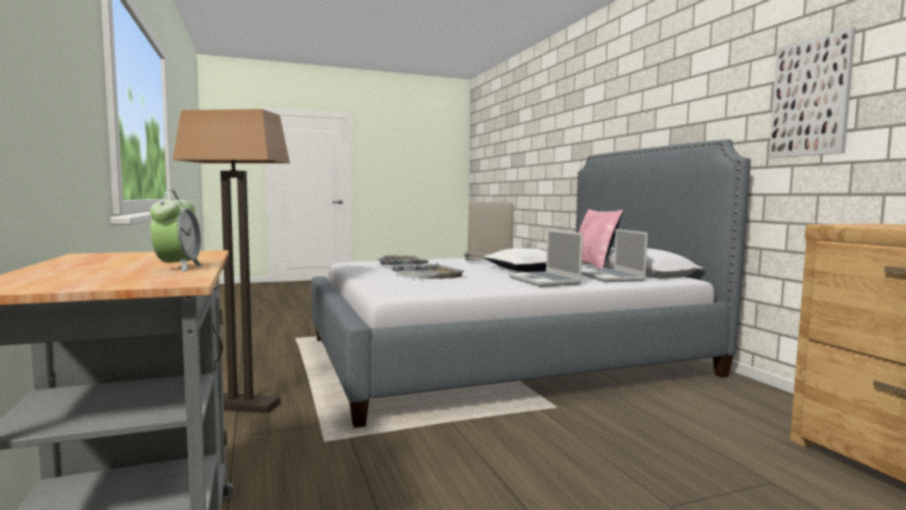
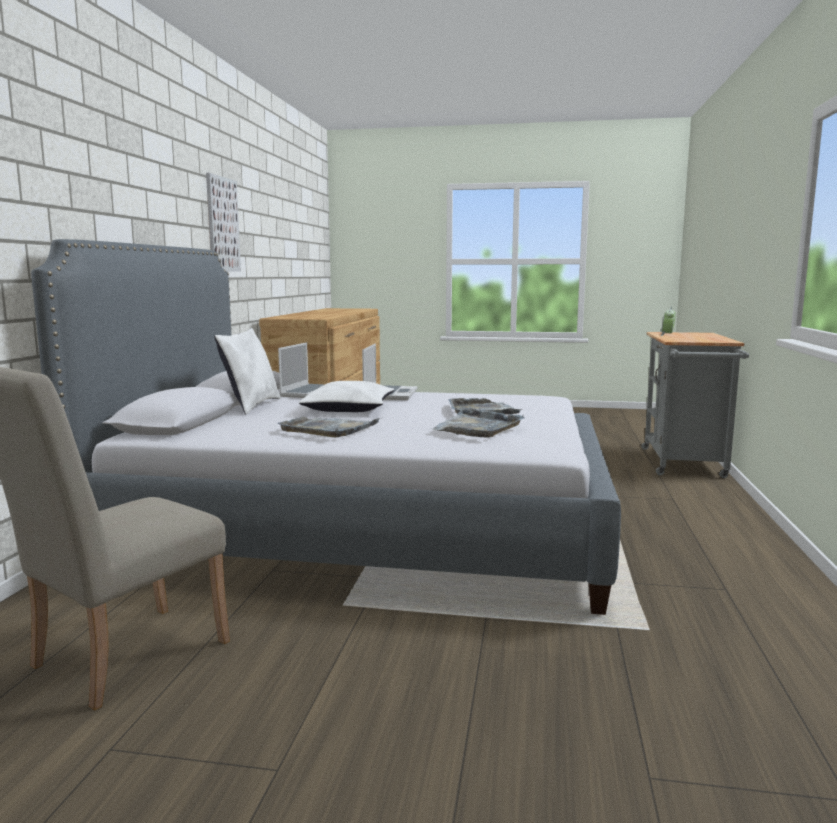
camera: 150 degrees left, 5 degrees up
floor lamp [173,109,290,413] -> none
pink pillow [579,209,623,269] -> white pillow [214,328,281,414]

